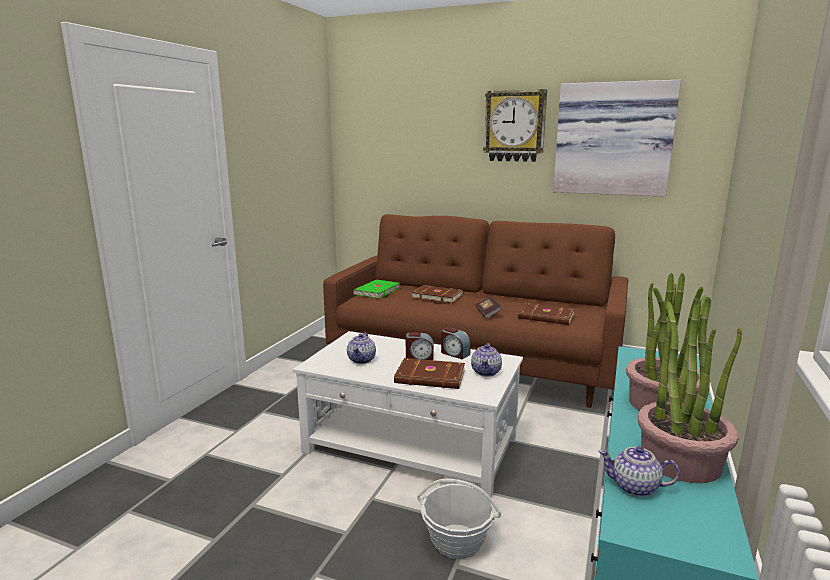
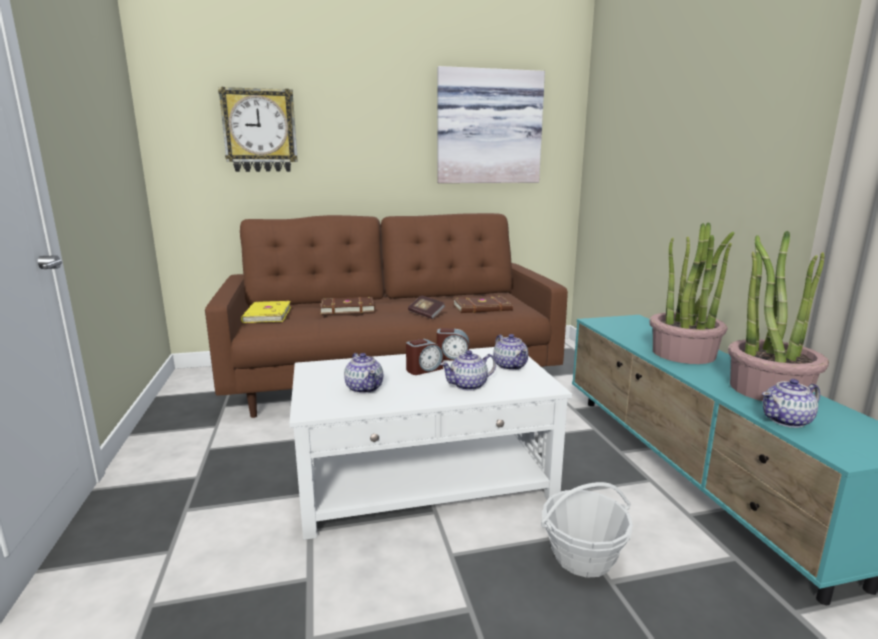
camera: 35 degrees left, 0 degrees up
green book [353,280,400,299] -> yellow book [241,301,291,323]
brown book [394,358,465,389] -> teapot [440,350,496,391]
wall clock [483,89,547,162] -> wall clock moved to [218,87,298,172]

